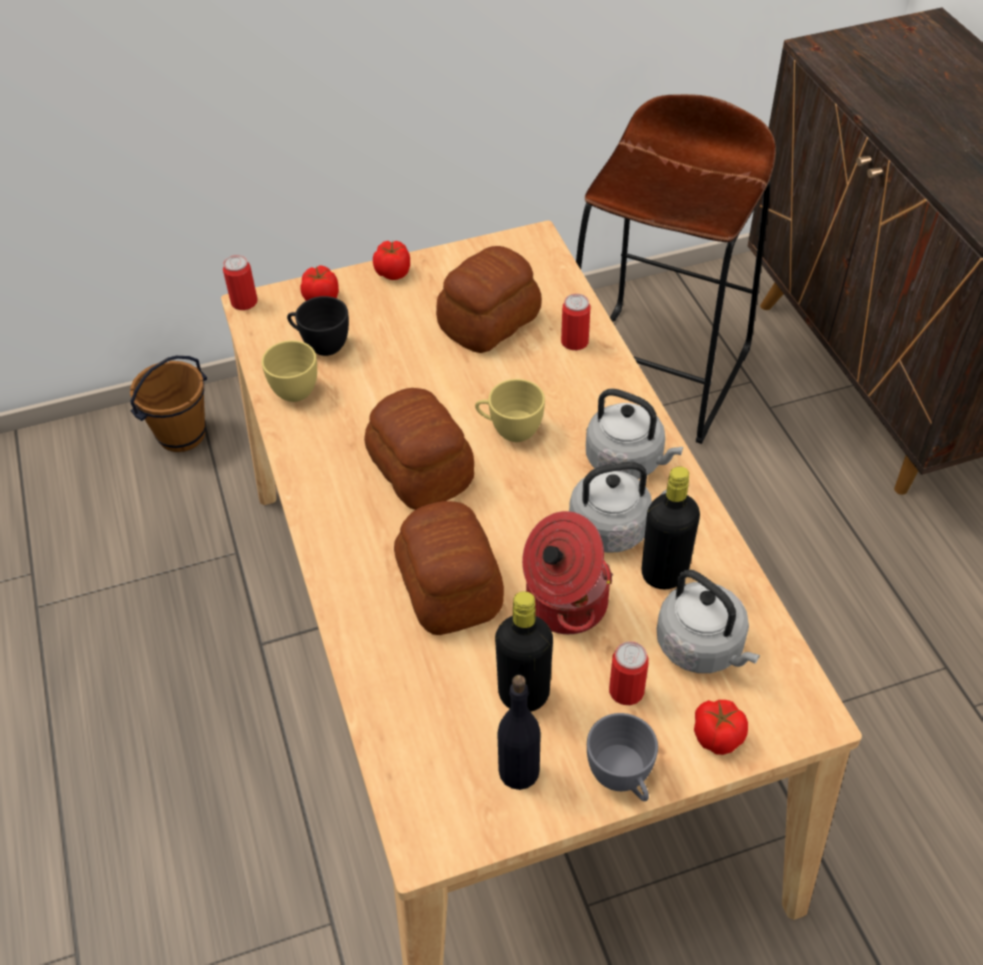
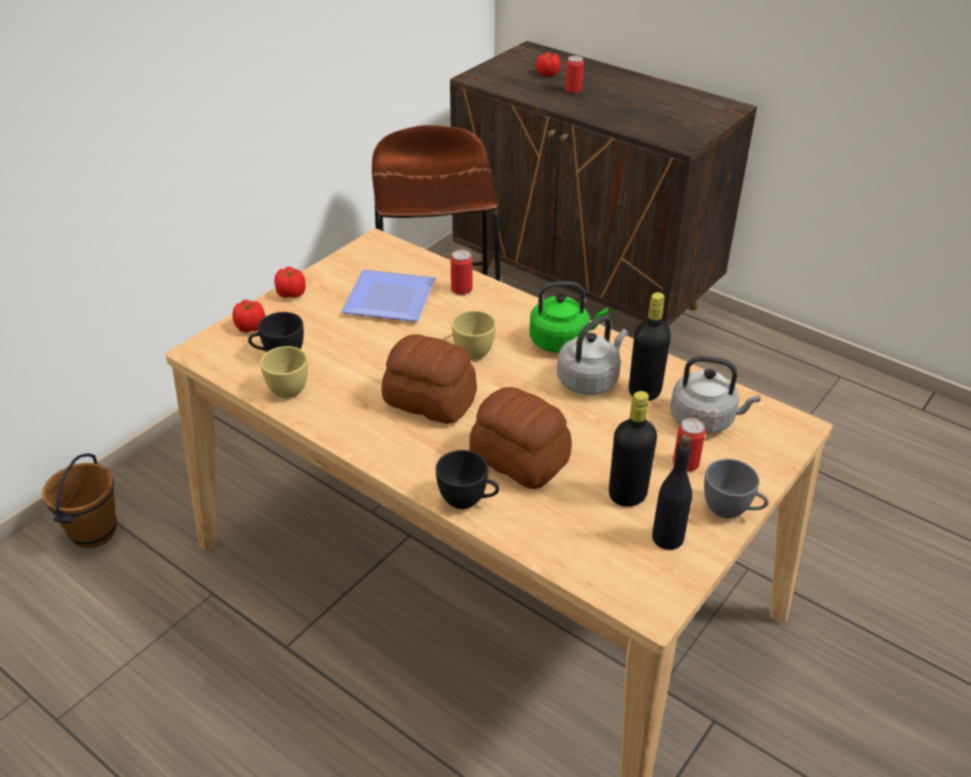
camera: 35 degrees left, 10 degrees down
can [223,255,258,310] -> can moved to [565,56,584,93]
bread [436,246,542,353] -> plate [341,270,436,321]
cooking pot [522,511,613,634] -> none
grey kettle [586,389,683,479] -> green kettle [529,281,608,353]
tomato [694,700,748,755] -> tomato moved to [536,52,561,76]
none -> black cup [436,450,499,509]

